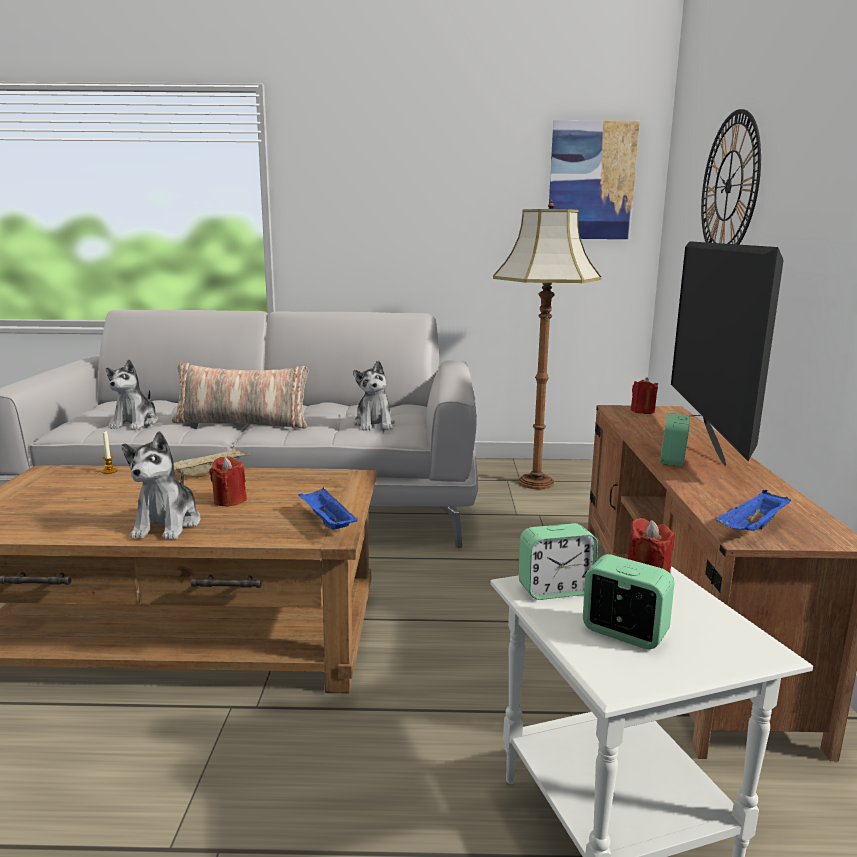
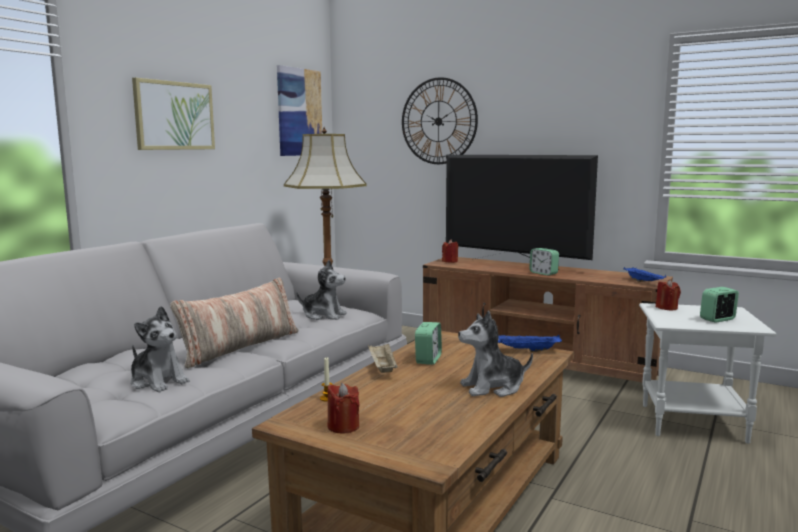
camera: 60 degrees left, 5 degrees down
plush toy [122,431,201,540] -> plush toy turned 135 degrees clockwise [458,311,533,397]
red candle [209,457,247,506] -> red candle moved to [327,383,360,434]
alarm clock [519,523,598,600] -> alarm clock moved to [415,322,442,365]
none -> picture [132,77,215,150]

